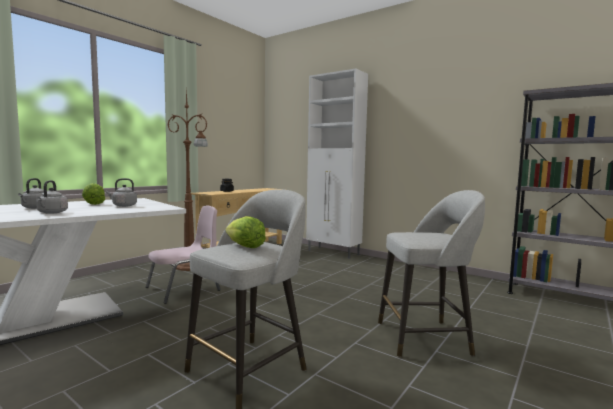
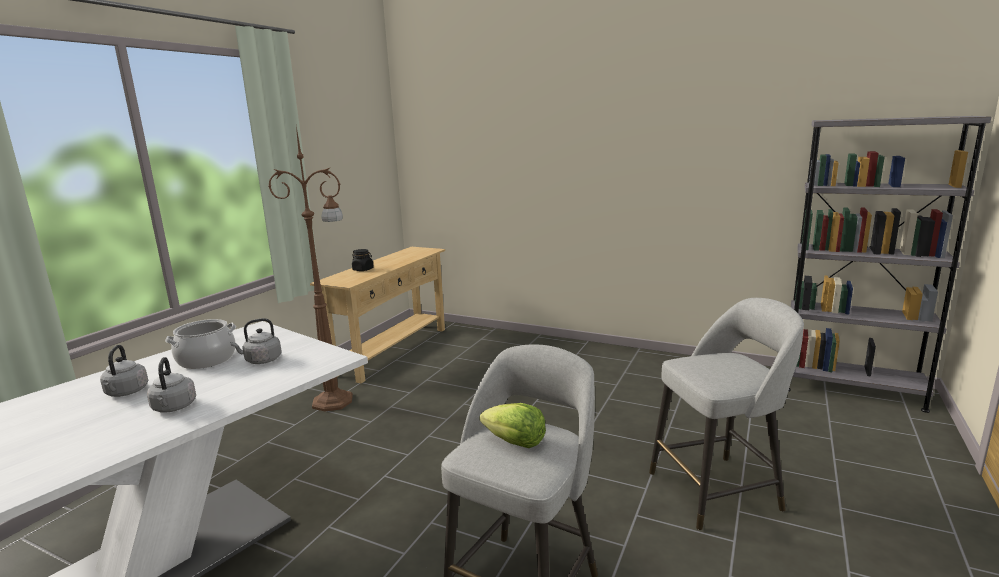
camera: 10 degrees left, 10 degrees up
lettuce [82,183,105,205] -> cooking pot [165,319,236,369]
pink chair [146,205,221,304] -> none
white cabinet [306,69,368,259] -> none

